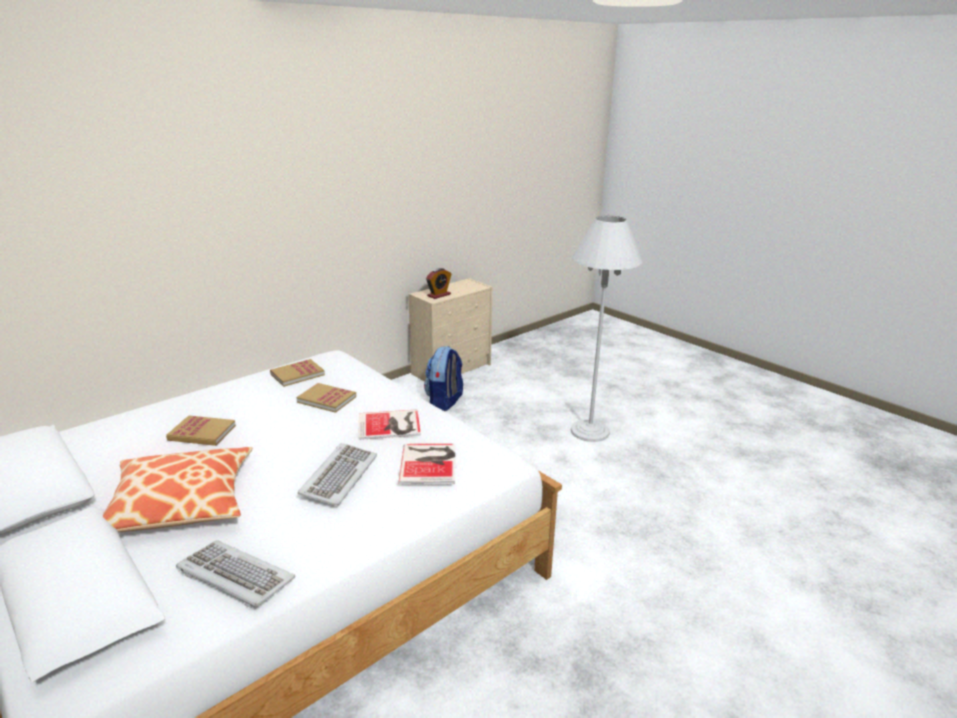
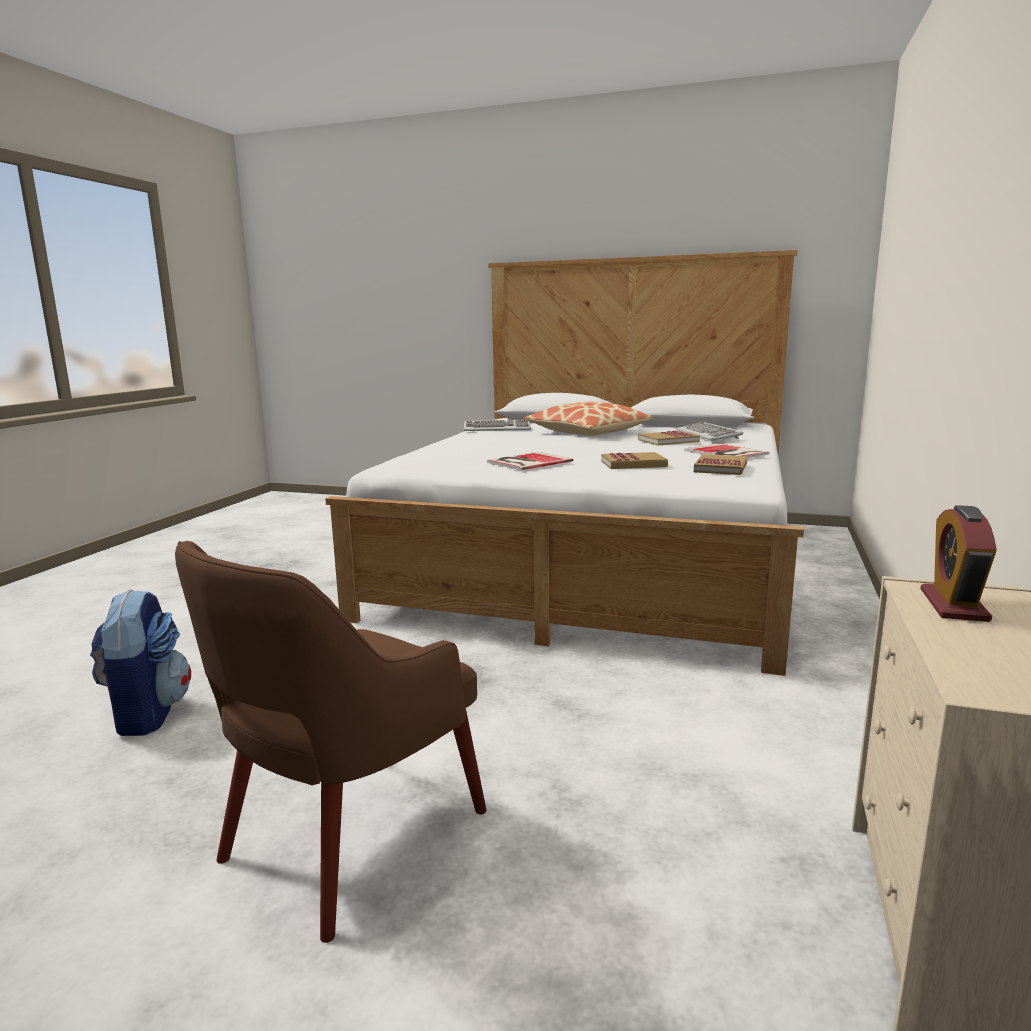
camera: 150 degrees right, 10 degrees down
keyboard [298,443,377,506] -> keyboard moved to [677,422,743,440]
book [398,444,455,484] -> book moved to [684,444,770,458]
backpack [424,346,463,411] -> backpack moved to [90,589,191,736]
white floor lamp [571,216,642,442] -> brown armchair [175,541,487,943]

